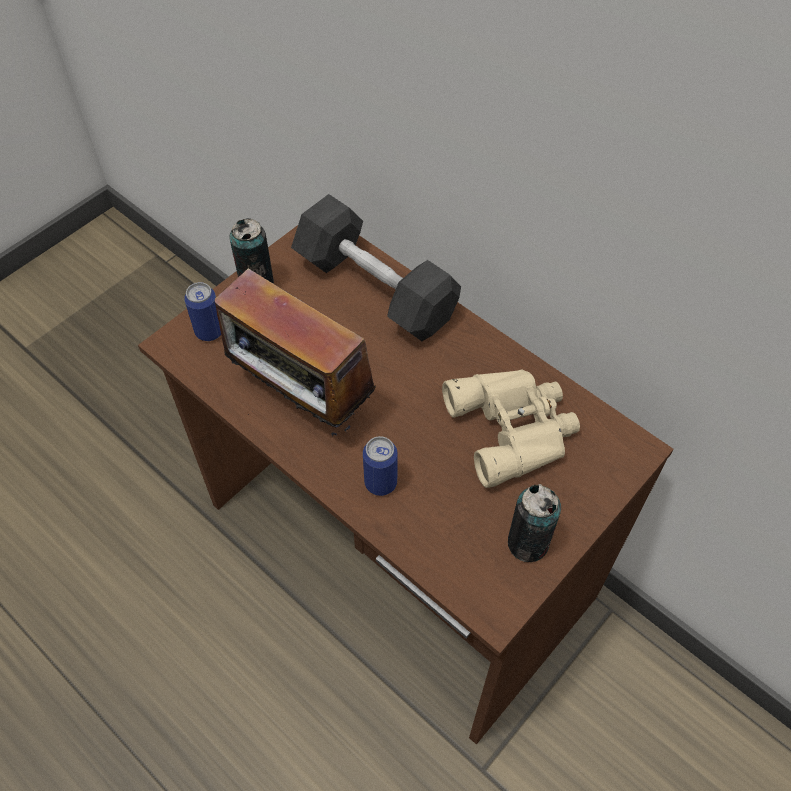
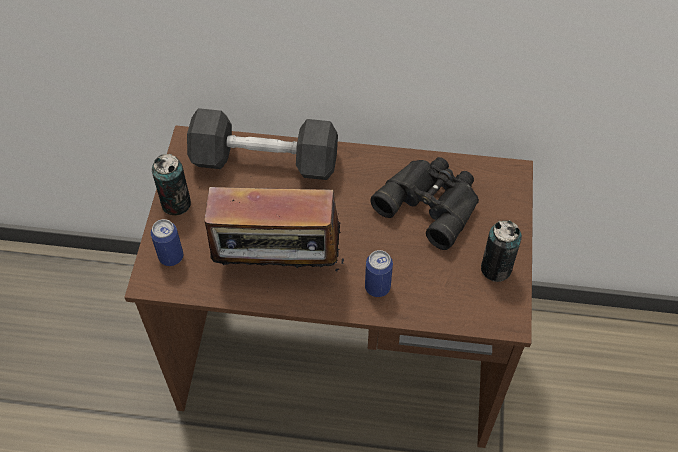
camera: 35 degrees left, 0 degrees up
beige binoculars [442,369,580,488] -> black binoculars [370,157,479,250]

